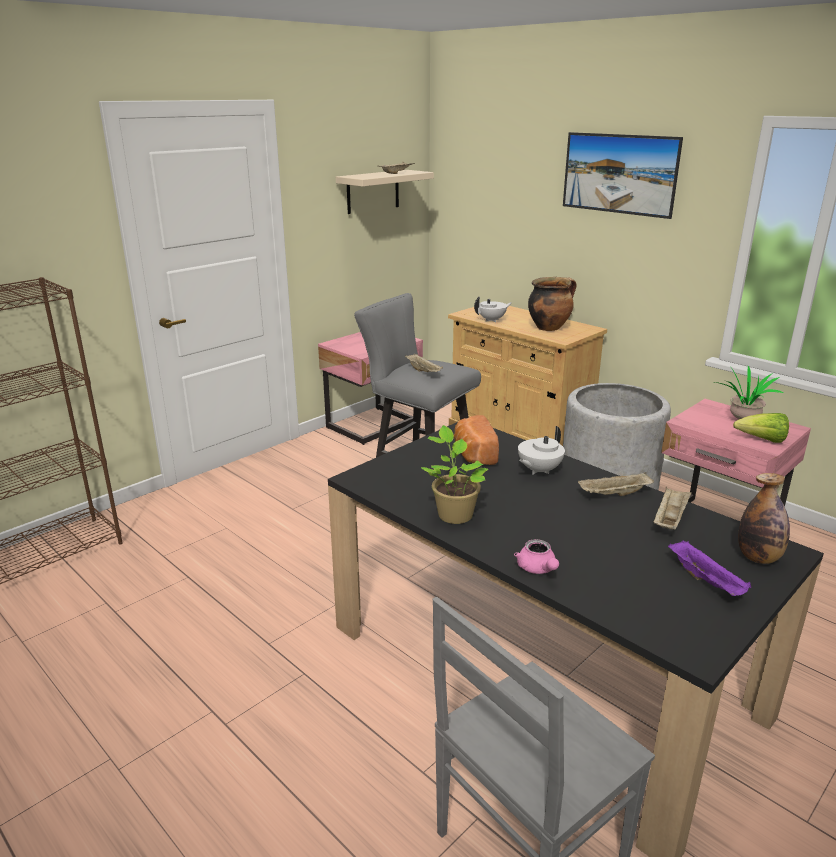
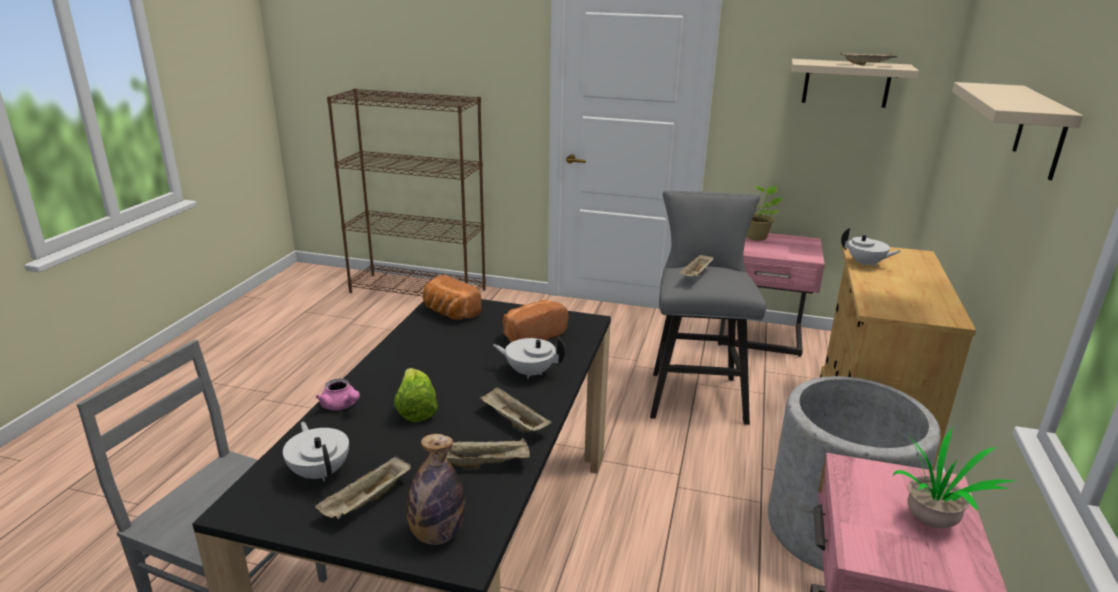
camera: 60 degrees right, 0 degrees up
potted plant [421,425,488,524] -> potted plant moved to [746,185,782,241]
pink teapot [514,539,559,574] -> pink teapot turned 90 degrees counterclockwise [316,379,360,410]
cooking pot [528,277,577,331] -> none
picture [563,132,683,219] -> beige shelf [952,82,1083,180]
purple tray [668,541,751,596] -> beige tray [315,455,411,519]
lettuce [733,413,789,443] -> lettuce moved to [394,368,438,422]
none -> white teapot [283,422,349,481]
none -> bread [423,275,481,320]

